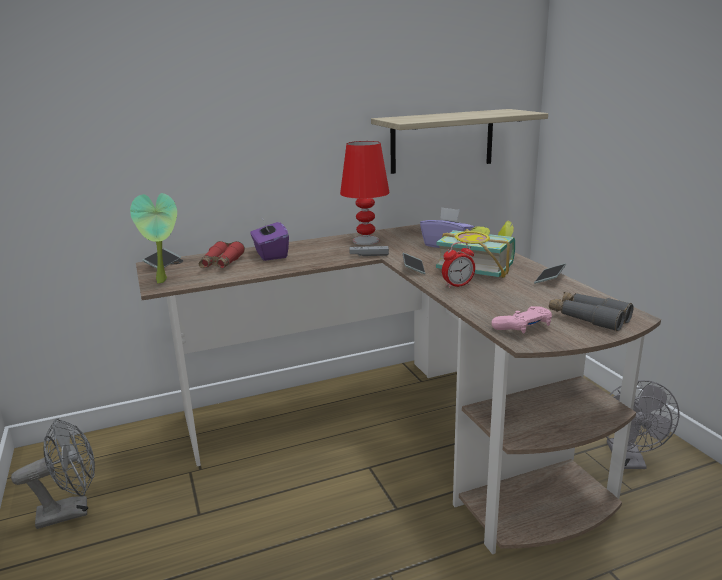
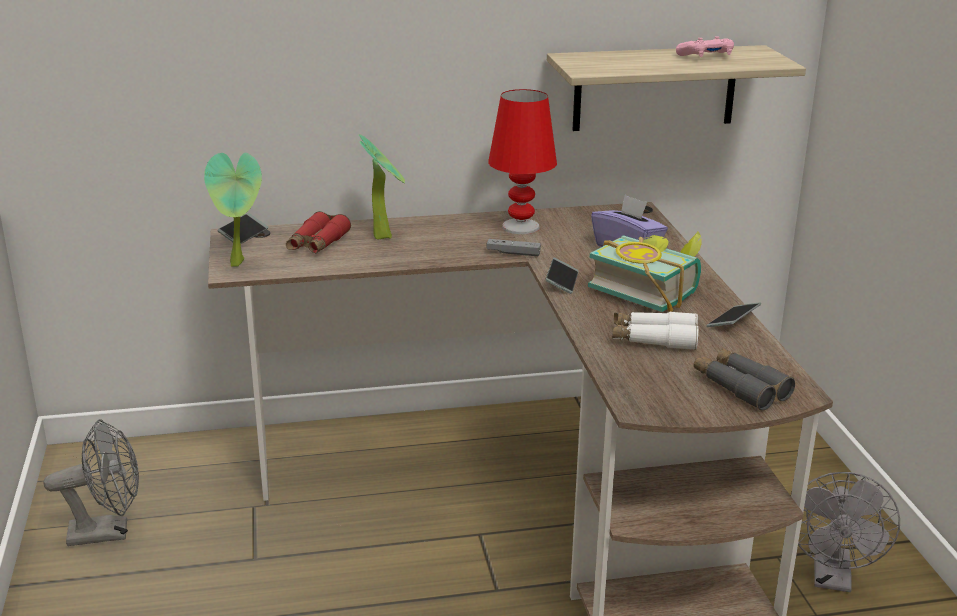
camera: 10 degrees right, 5 degrees up
purple tissue box [250,216,289,261] -> potted plant [359,134,405,239]
alarm clock [442,242,475,288] -> none
pink game controller [491,306,552,334] -> pink game controller moved to [676,36,734,57]
none -> white binoculars [612,312,698,350]

